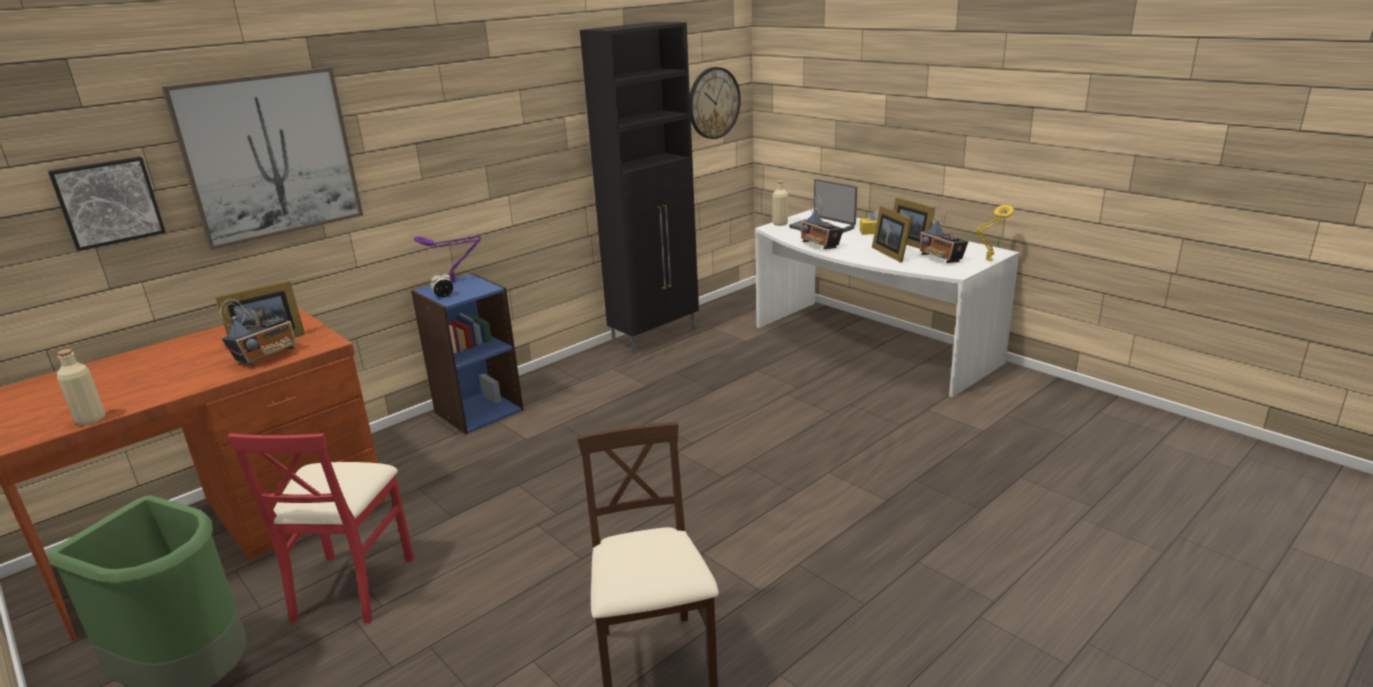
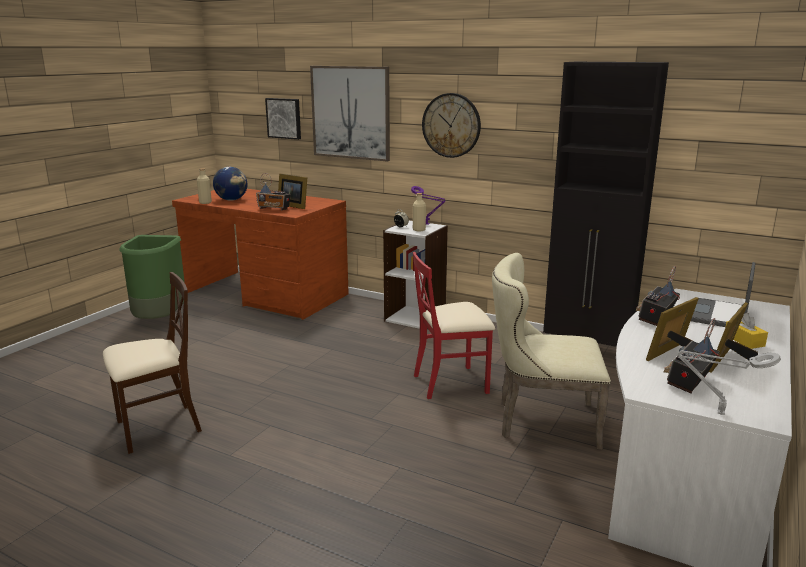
camera: 70 degrees right, 5 degrees down
red chair [228,433,414,624] -> red chair moved to [413,252,495,399]
blue bookcase [411,273,524,434] -> white bookcase [383,221,448,329]
wall clock [690,67,741,139] -> wall clock moved to [422,93,481,158]
beige bottle [772,181,788,226] -> beige bottle moved to [413,193,426,231]
yellow table lamp [975,205,1014,261] -> grey table lamp [678,350,781,415]
none -> globe [213,167,248,201]
none -> beige chair [492,253,611,450]

